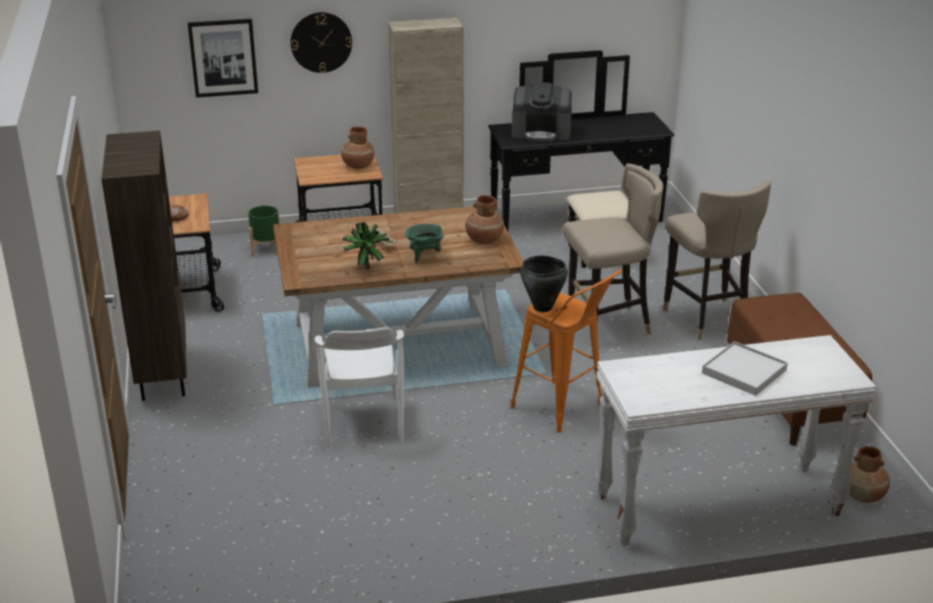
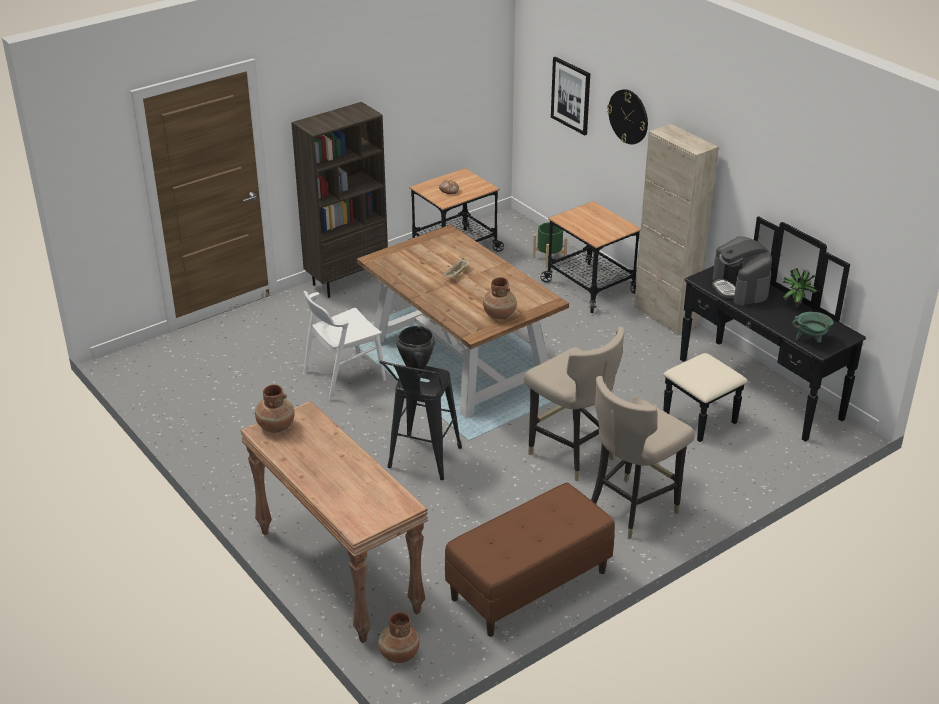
camera: 65 degrees right, 5 degrees up
brown vase [341,126,374,169] -> brown vase moved to [255,384,295,433]
potted plant [342,222,390,269] -> potted plant moved to [782,268,817,307]
green cooking pot [405,224,444,263] -> green cooking pot moved to [792,312,834,343]
orange stool [510,269,622,433] -> black stool [379,360,462,480]
white console table [595,335,877,546] -> brown console table [241,401,428,643]
white tray [702,341,788,396] -> none

